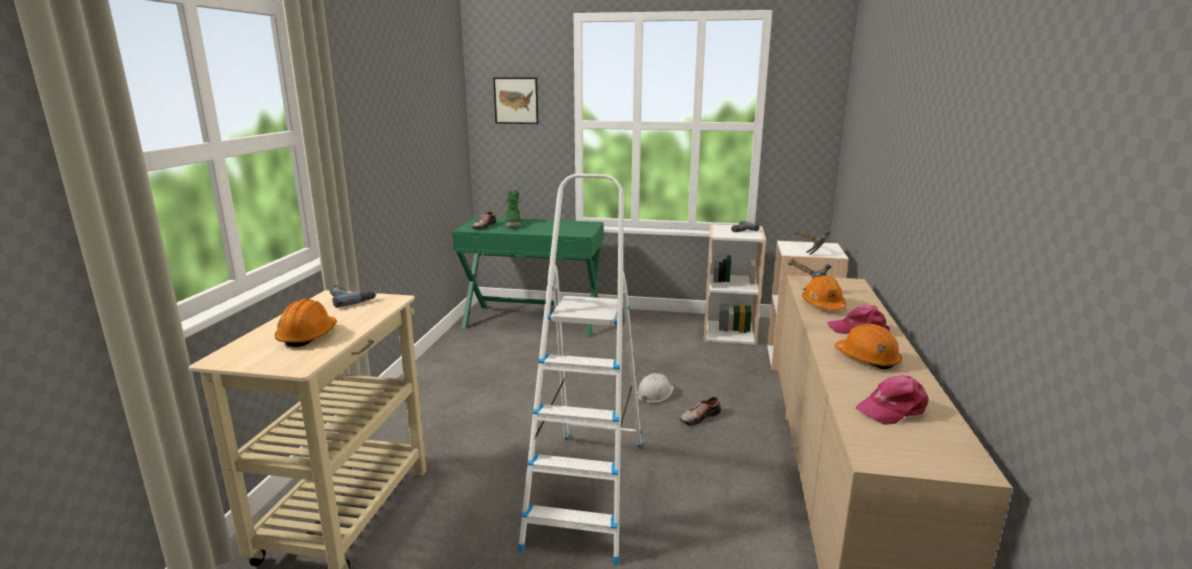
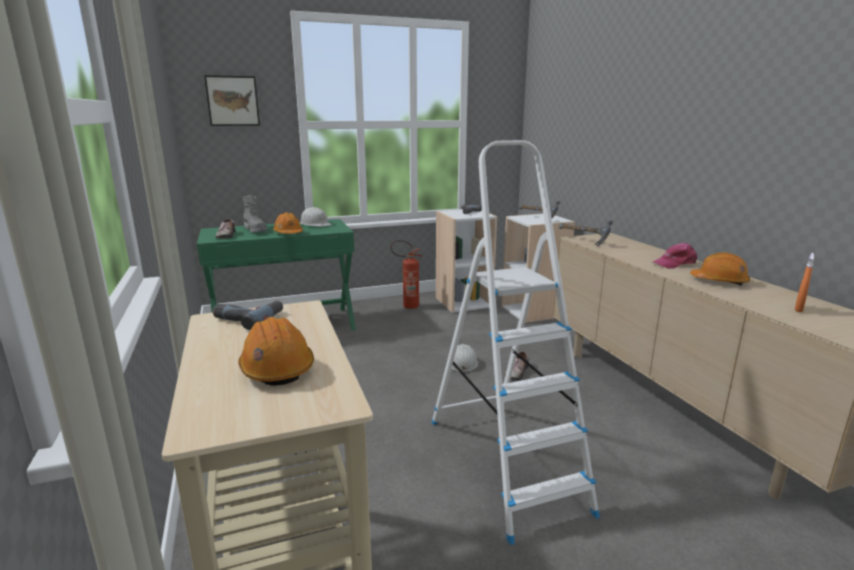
camera: 30 degrees left, 0 degrees up
green boot [505,190,521,227] -> grey boot [243,195,267,233]
orange hard hat [802,275,847,310] -> orange hard hat moved to [273,213,303,234]
pink cap [856,375,929,425] -> orange spray bottle [795,253,814,312]
none -> white hard hat [300,207,332,227]
none -> fire extinguisher [390,240,422,309]

